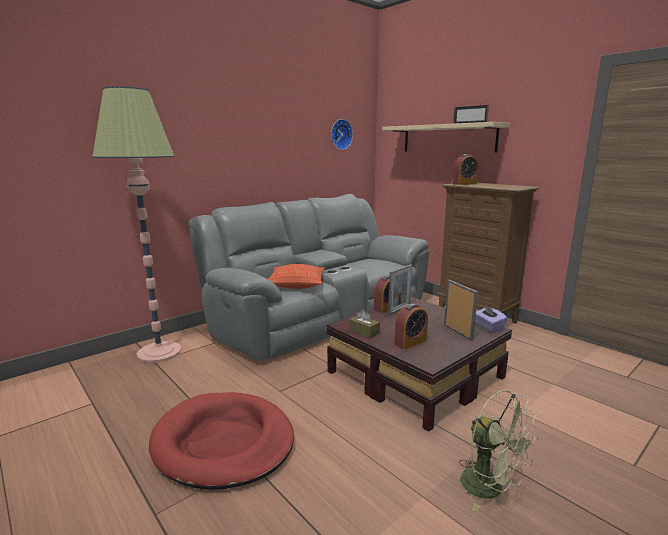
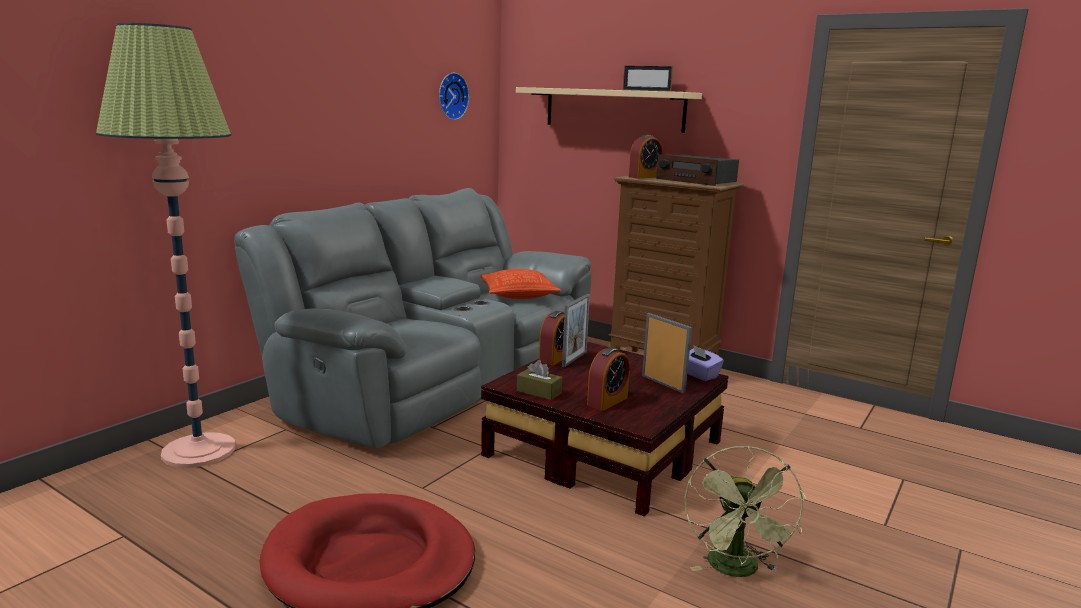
camera: 15 degrees left, 0 degrees up
orange pillow [269,264,325,289] -> orange pillow moved to [481,269,561,299]
green fan [459,390,538,512] -> green fan turned 60 degrees clockwise [684,445,806,577]
none -> radio [656,154,739,186]

